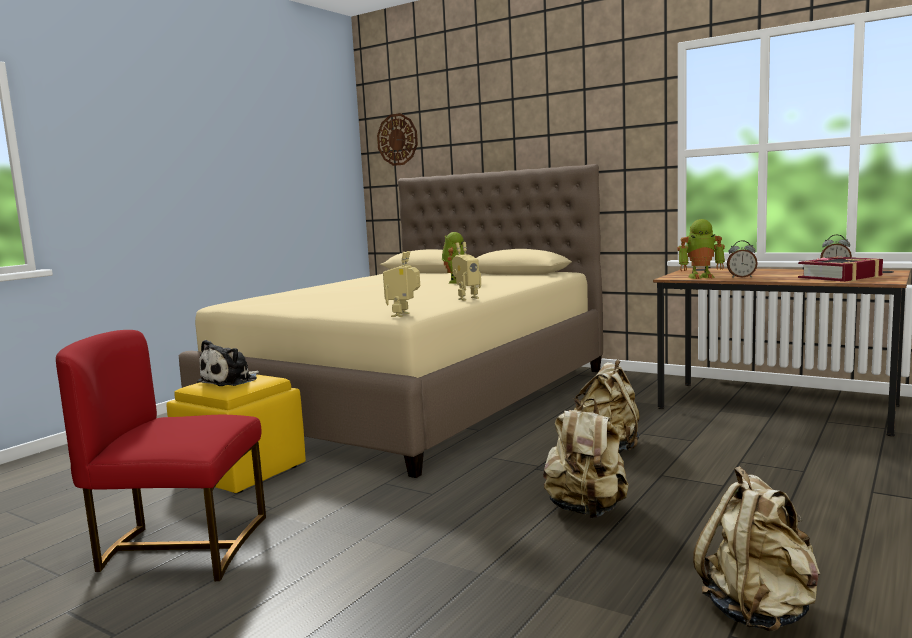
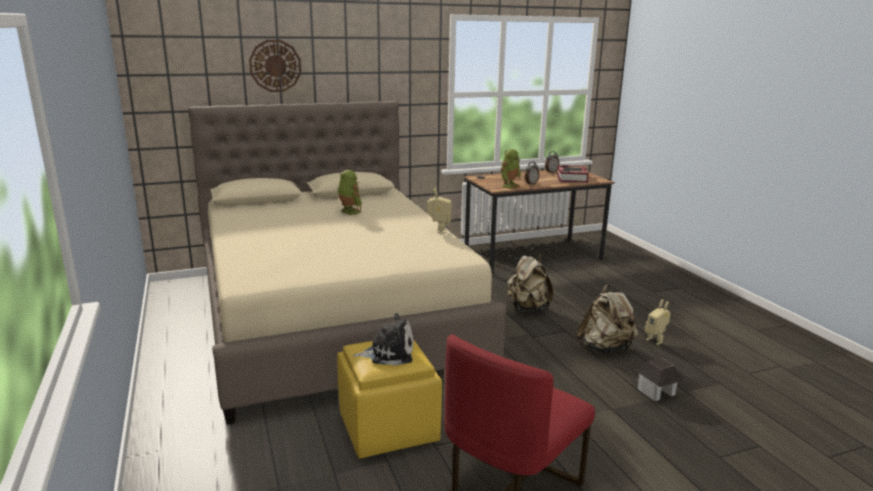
camera: 55 degrees left, 10 degrees up
plush toy [197,340,259,386] -> plush toy turned 75 degrees counterclockwise [353,313,414,366]
wall clock [377,113,418,166] -> wall clock moved to [249,40,301,92]
toy robot [383,251,420,317] -> toy robot moved to [645,299,671,345]
beige backpack [693,466,820,632] -> none
none -> toy house [635,357,684,401]

